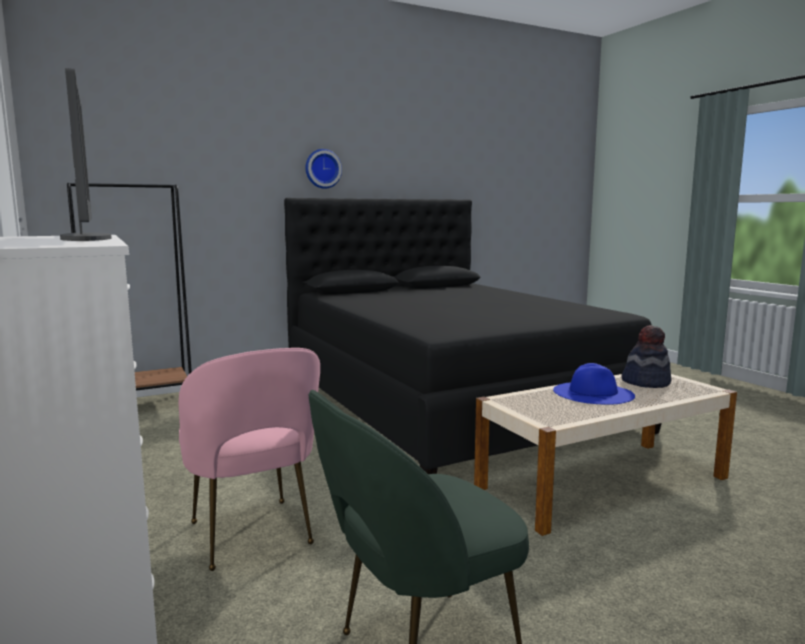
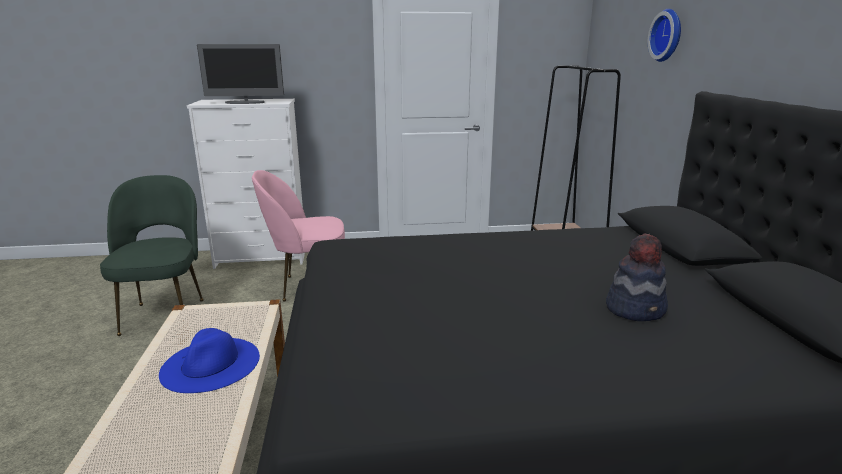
camera: 110 degrees right, 10 degrees up
wall clock [306,149,342,189] -> wall clock moved to [648,9,681,62]
hat [621,325,671,388] -> hat moved to [606,233,668,321]

